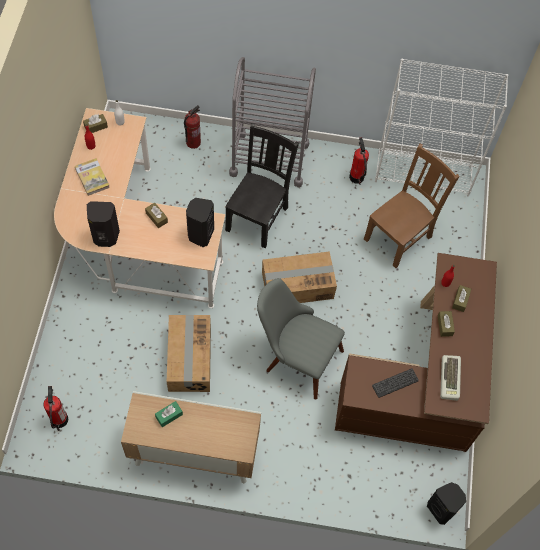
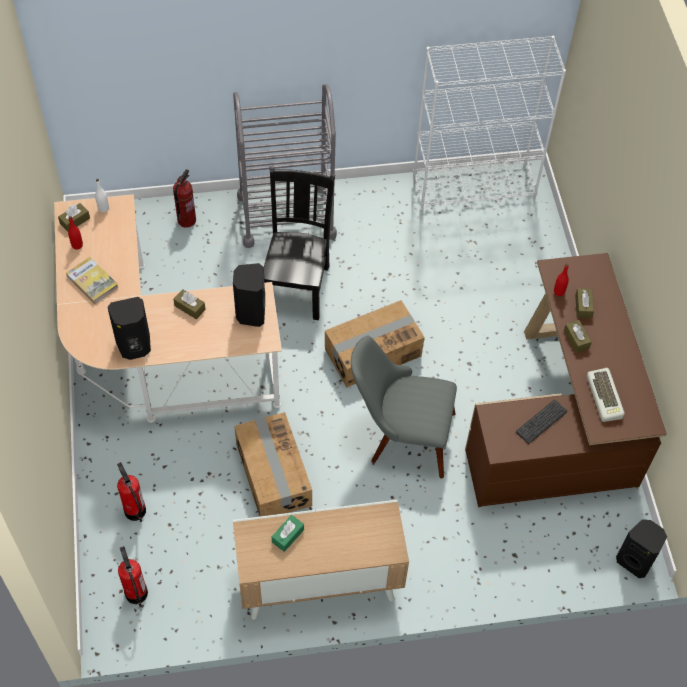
camera: 15 degrees left, 5 degrees down
fire extinguisher [349,137,369,185] -> fire extinguisher moved to [117,462,146,522]
brown chair [364,144,460,268] -> none

